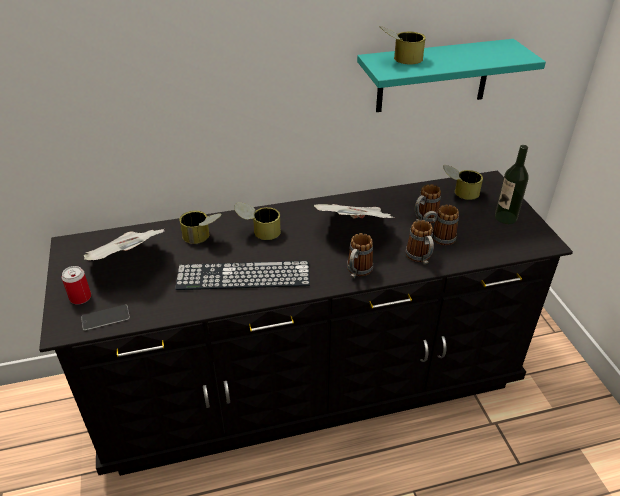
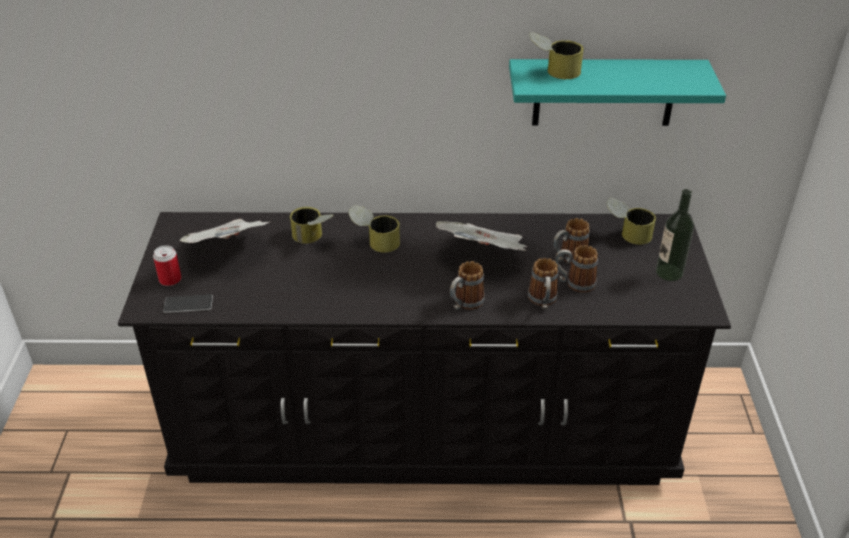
camera: 15 degrees right, 0 degrees up
keyboard [175,261,310,290] -> none

